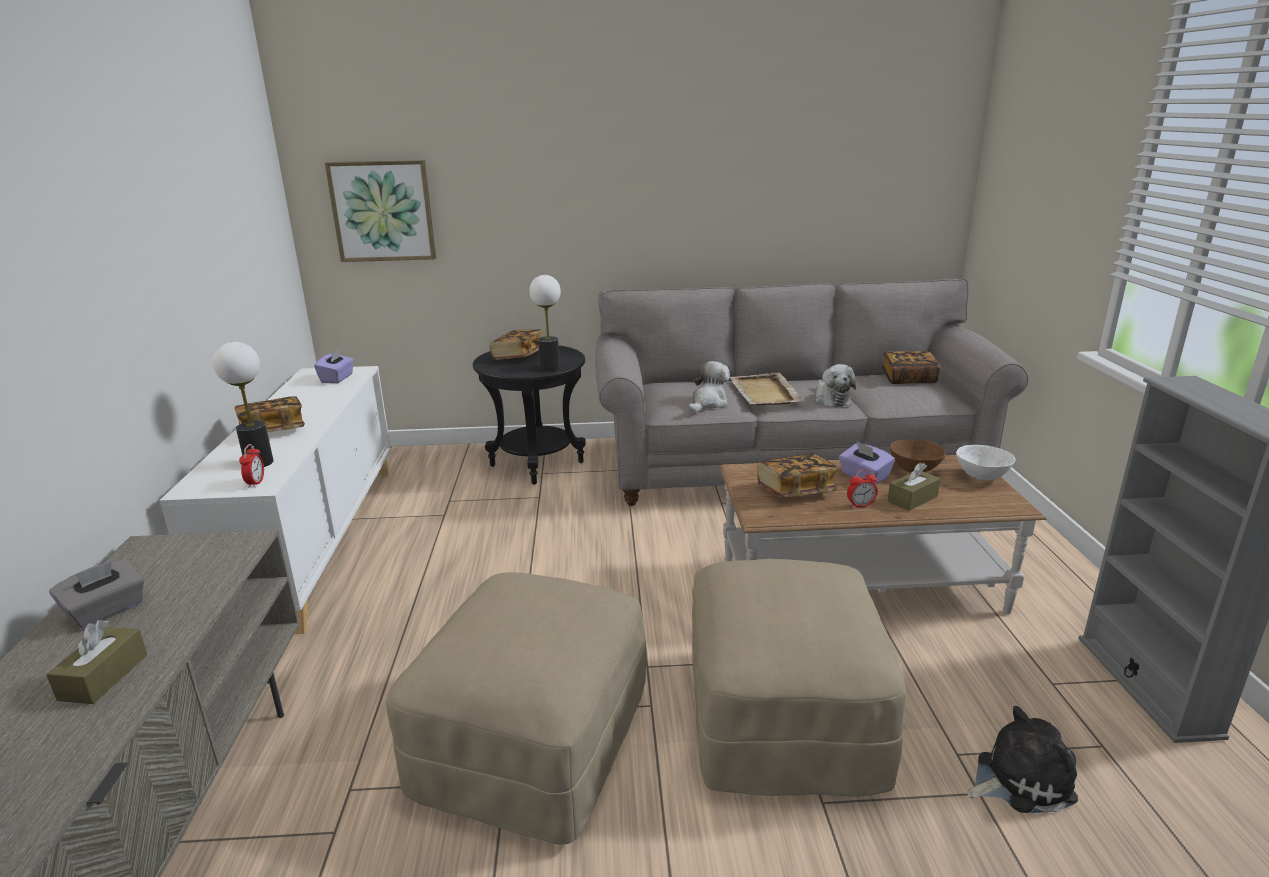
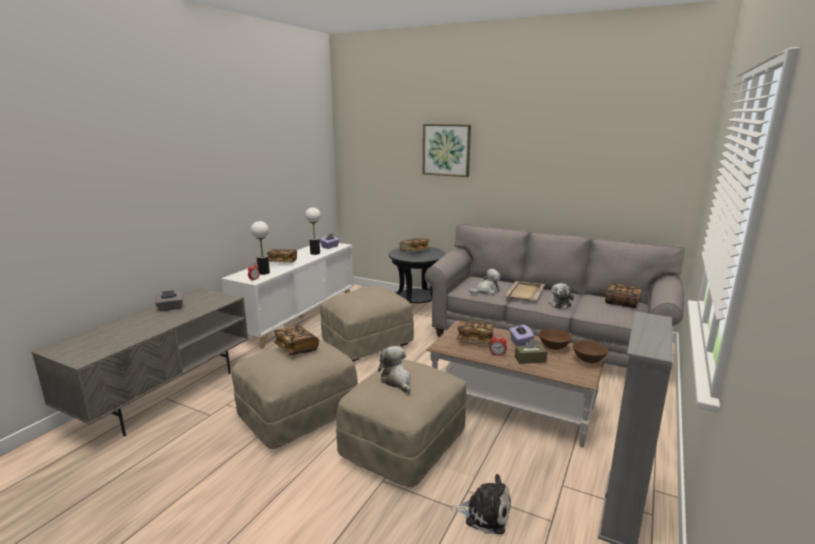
camera: 30 degrees right, 5 degrees down
brown tissue box [46,620,147,704] -> none
picture [325,160,436,262] -> picture moved to [423,124,471,177]
table lamp [529,275,561,372] -> table lamp moved to [305,207,321,255]
white bowl [956,445,1015,480] -> brown bowl [573,340,608,363]
none -> book [274,325,319,355]
none -> beige ottoman [320,286,414,361]
none -> plush toy [378,346,411,393]

